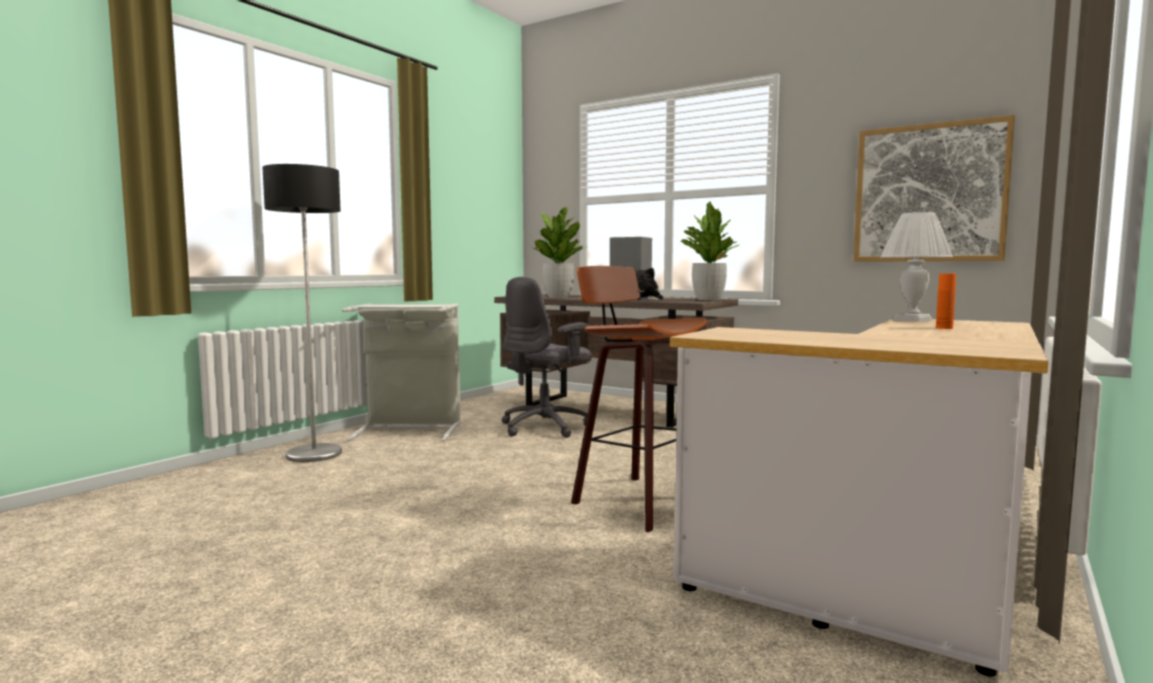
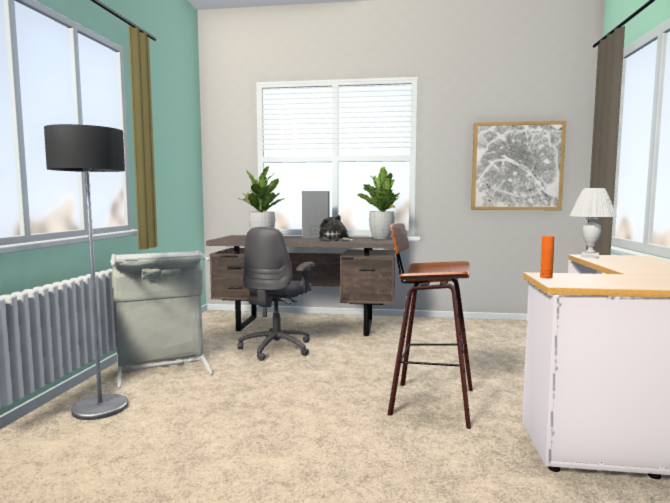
camera: 25 degrees left, 0 degrees up
orange bottle [936,273,956,329] -> orange bottle moved to [540,236,554,278]

